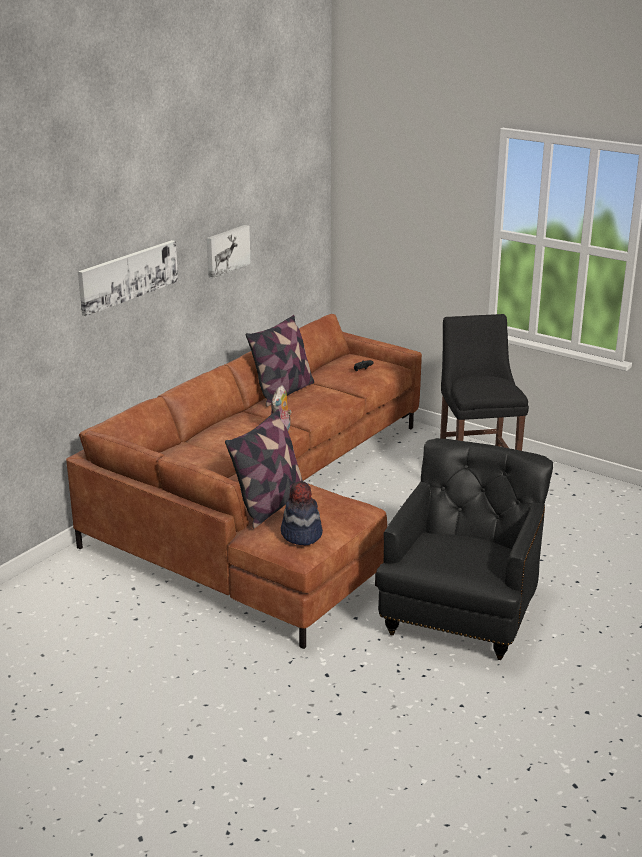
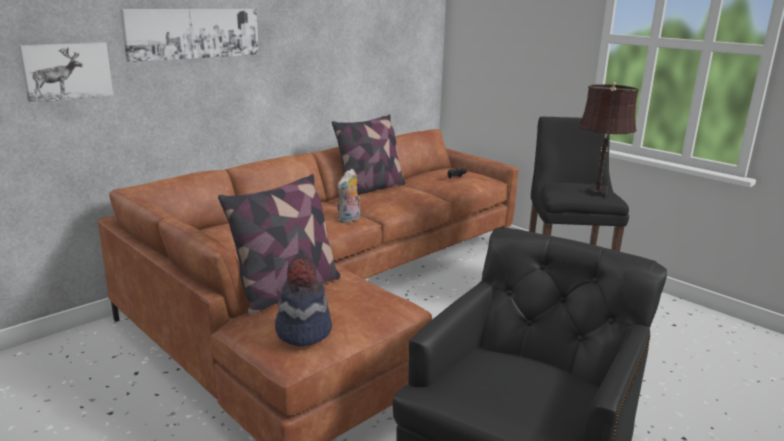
camera: 10 degrees right, 5 degrees down
picture [207,225,250,279] -> picture moved to [18,42,113,103]
none -> brown table lamp [579,82,639,197]

